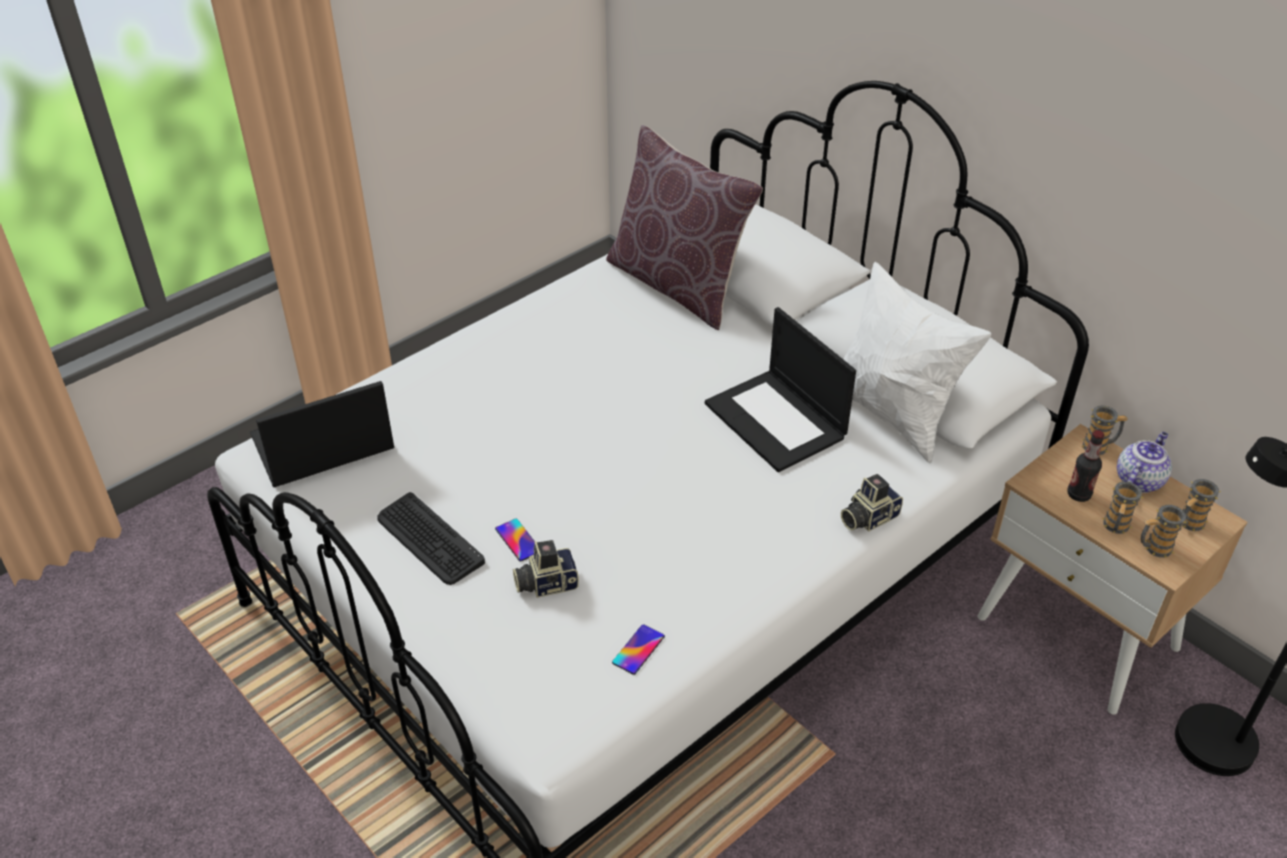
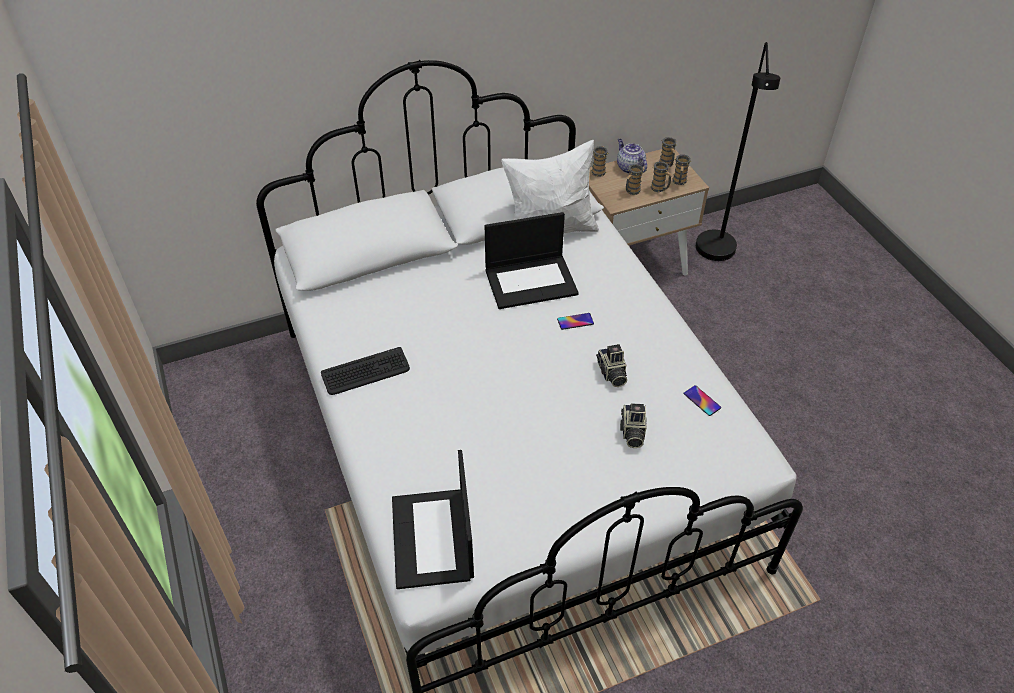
camera: 70 degrees left, 5 degrees up
keyboard [378,492,485,585] -> keyboard moved to [321,347,410,395]
phone [495,519,535,561] -> phone moved to [557,313,594,330]
brown pillow [606,125,763,330] -> none
camera [841,474,903,532] -> camera moved to [596,344,627,387]
bottle [1067,430,1104,502] -> mug [626,164,645,195]

